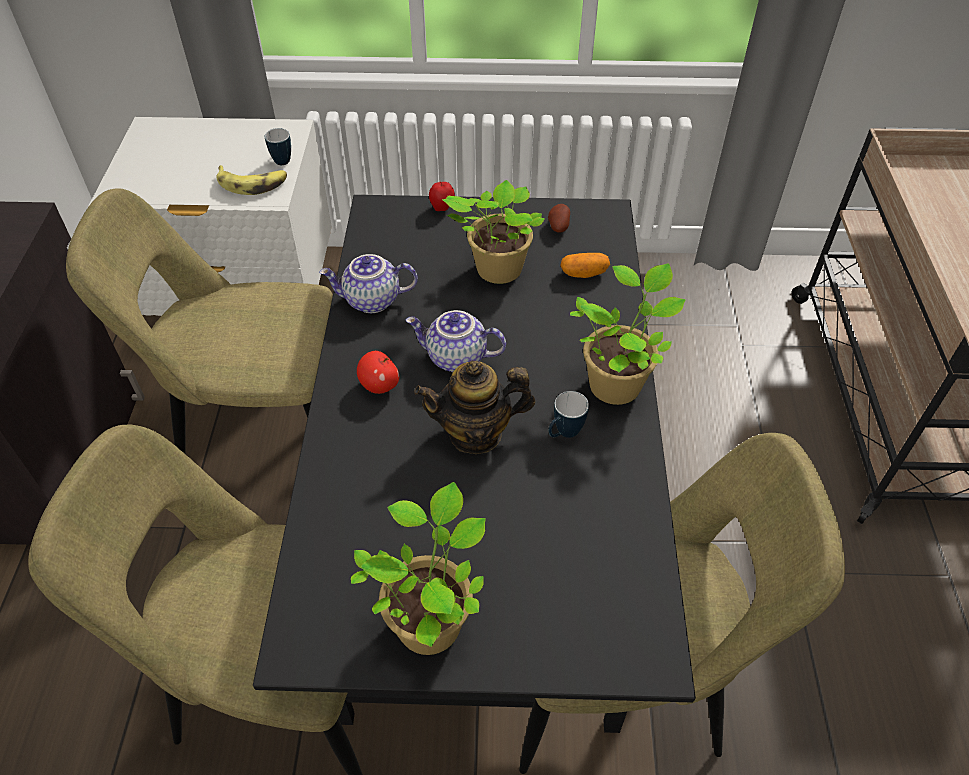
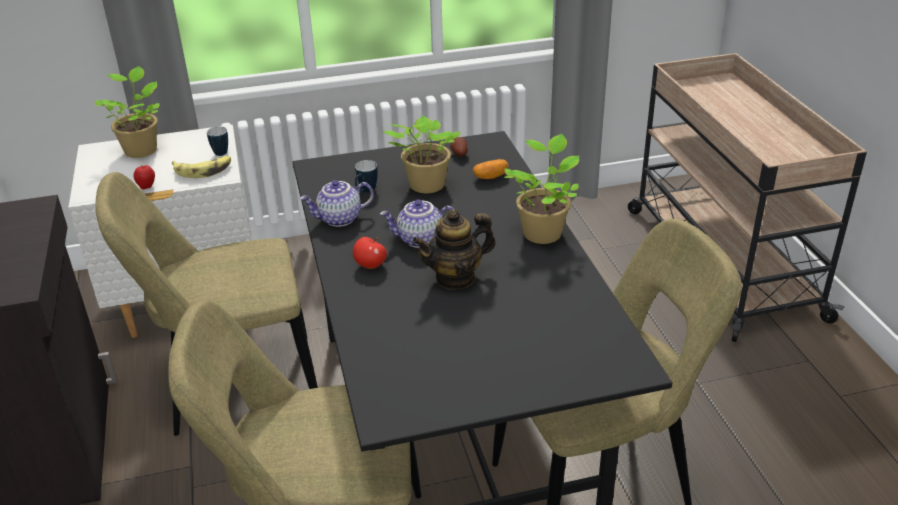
camera: 15 degrees left, 15 degrees down
potted plant [351,482,486,655] -> potted plant moved to [95,66,160,158]
apple [429,182,455,211] -> apple moved to [133,164,155,189]
mug [549,391,589,438] -> mug moved to [355,160,378,193]

